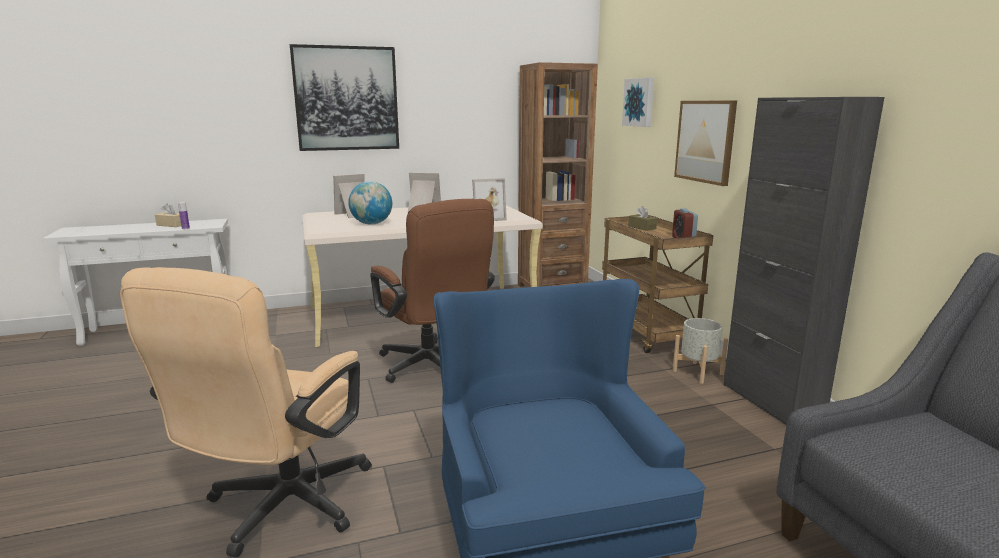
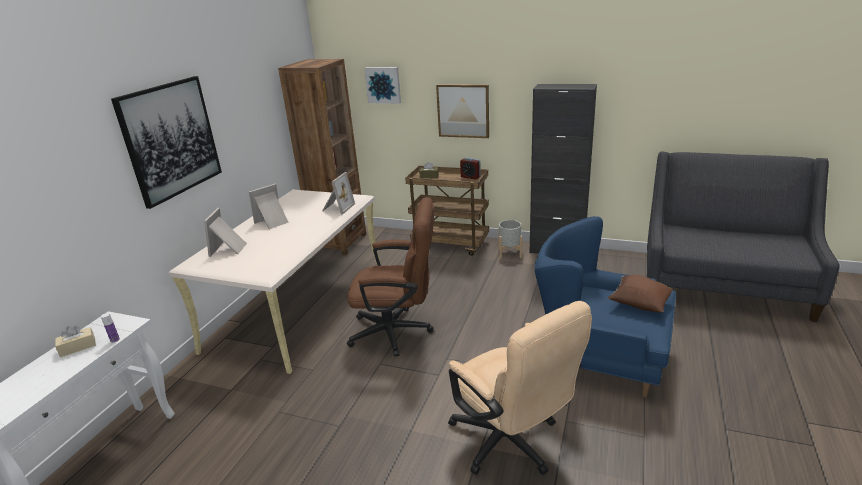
camera: 50 degrees left, 10 degrees up
globe [348,181,392,225] -> none
none -> brown pillow [608,275,673,313]

